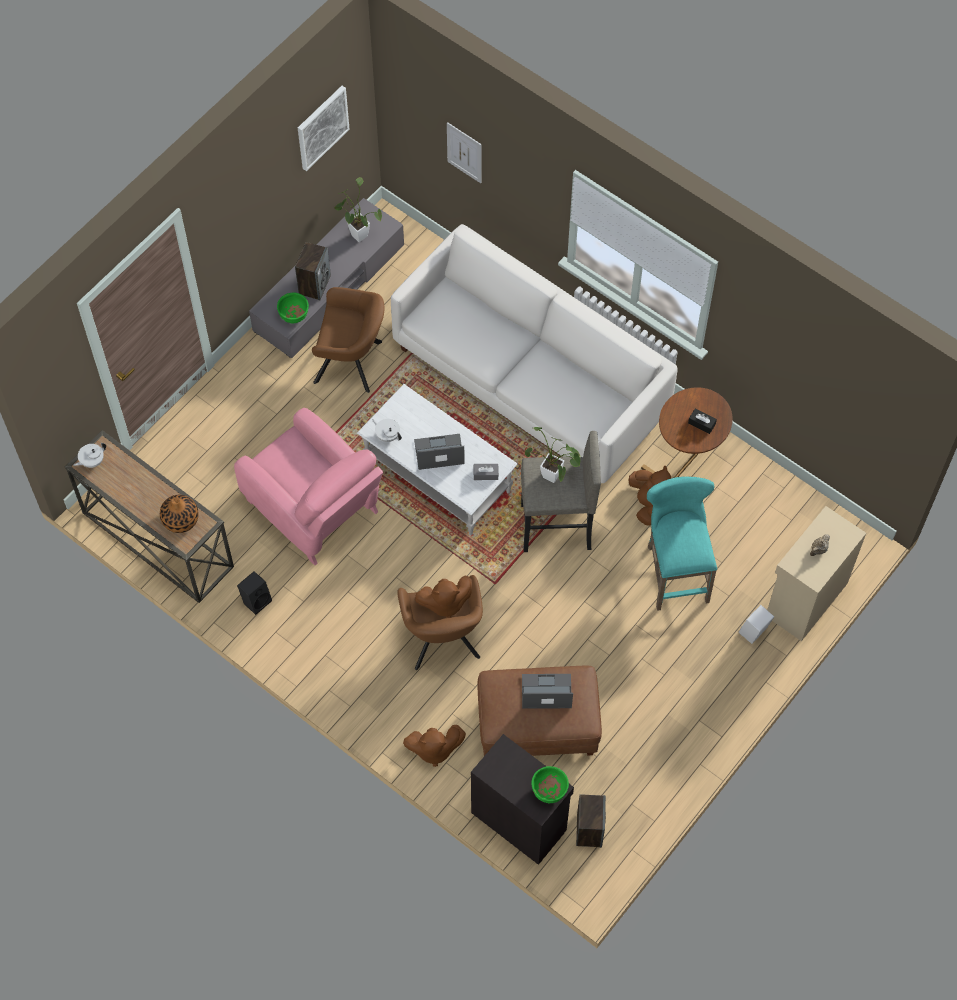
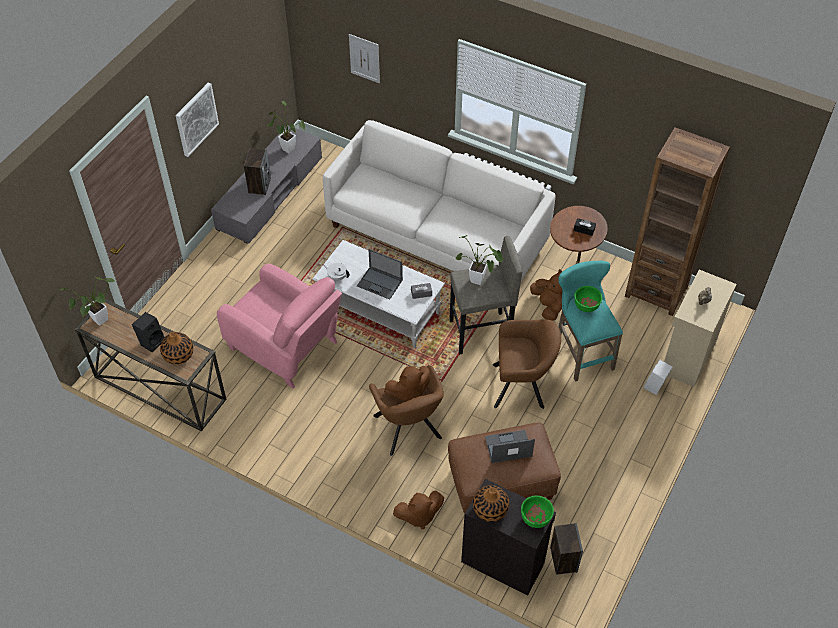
camera: 10 degrees left, 10 degrees down
white teapot [73,443,106,468] -> potted plant [58,277,115,326]
black speaker [237,571,272,615] -> black speaker moved to [132,312,165,352]
green bowl [277,293,309,323] -> green bowl moved to [574,286,602,312]
picture [298,86,350,171] -> picture moved to [176,82,219,157]
brown armchair [312,287,384,393] -> brown armchair moved to [493,319,561,409]
laptop [414,434,465,470] -> laptop turned 135 degrees counterclockwise [357,249,403,300]
none -> vase [473,485,509,522]
none -> brown bookcase [625,128,730,316]

